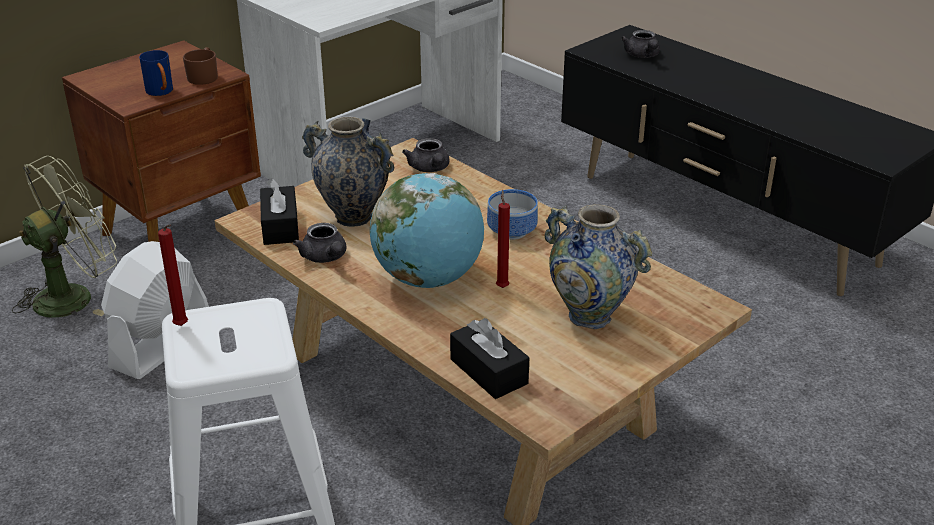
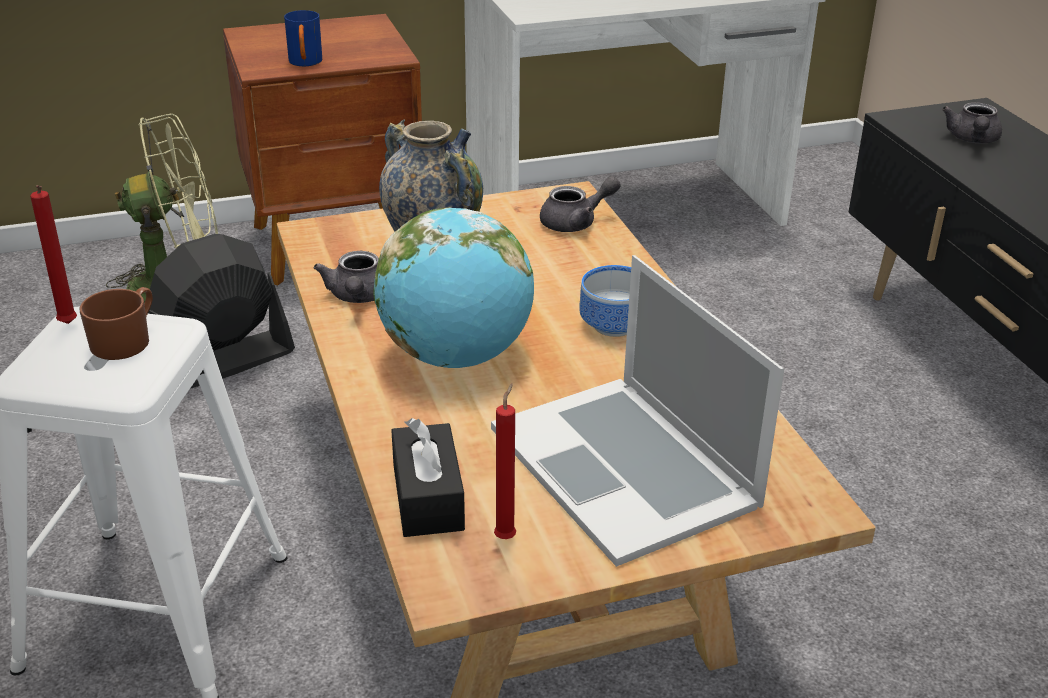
camera: 25 degrees right, 0 degrees up
white fan [101,241,209,379] -> black fan [148,234,295,389]
brown mug [183,47,218,85] -> brown mug moved to [79,287,153,360]
black tissue box [260,178,299,245] -> none
grey teapot [402,138,450,172] -> grey teapot turned 120 degrees counterclockwise [540,176,621,232]
red candle [496,190,510,288] -> red candle moved to [494,383,516,539]
vase [545,204,652,329] -> laptop [491,255,784,567]

